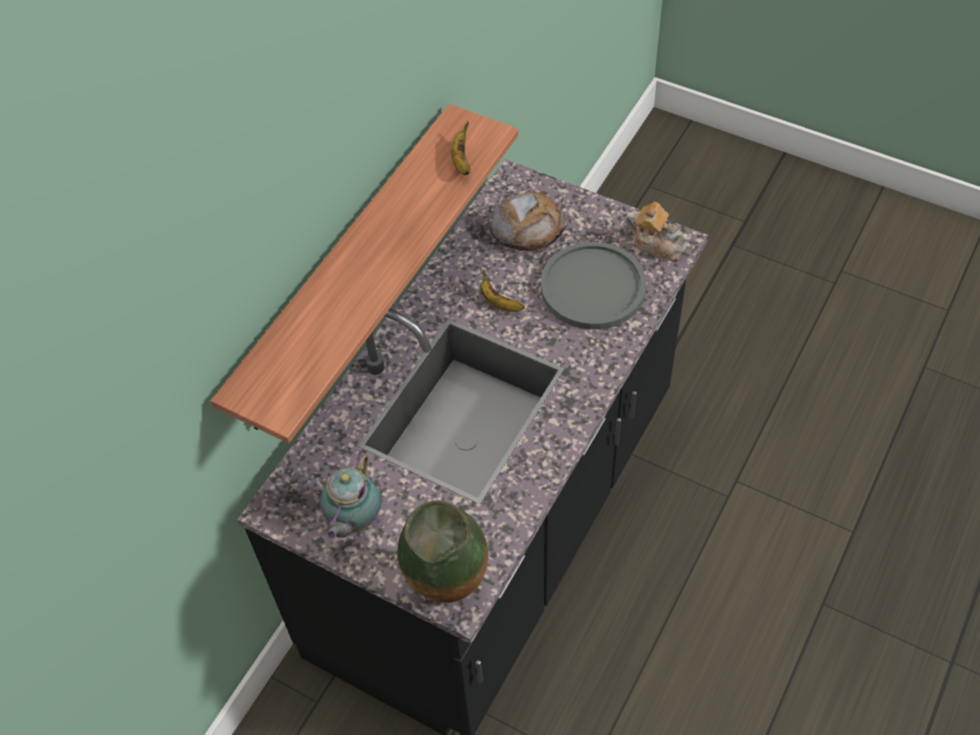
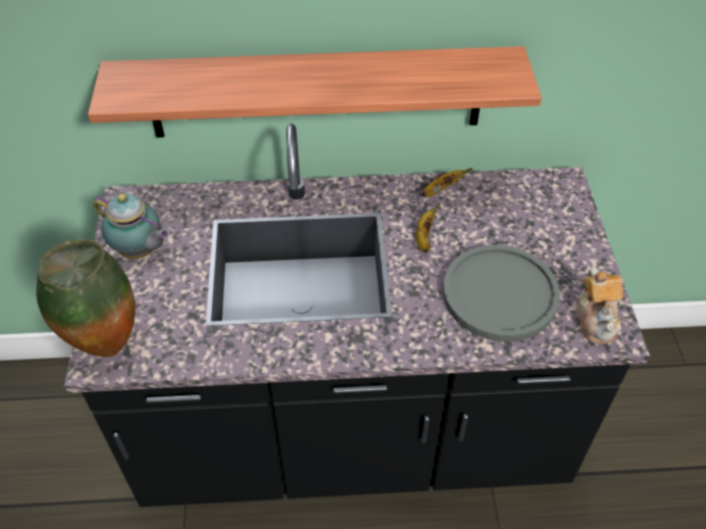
camera: 55 degrees right, 5 degrees down
teapot [320,453,382,541] -> teapot turned 135 degrees counterclockwise [94,193,170,259]
banana [451,121,471,175] -> banana moved to [422,168,472,197]
bread [489,190,566,253] -> none

